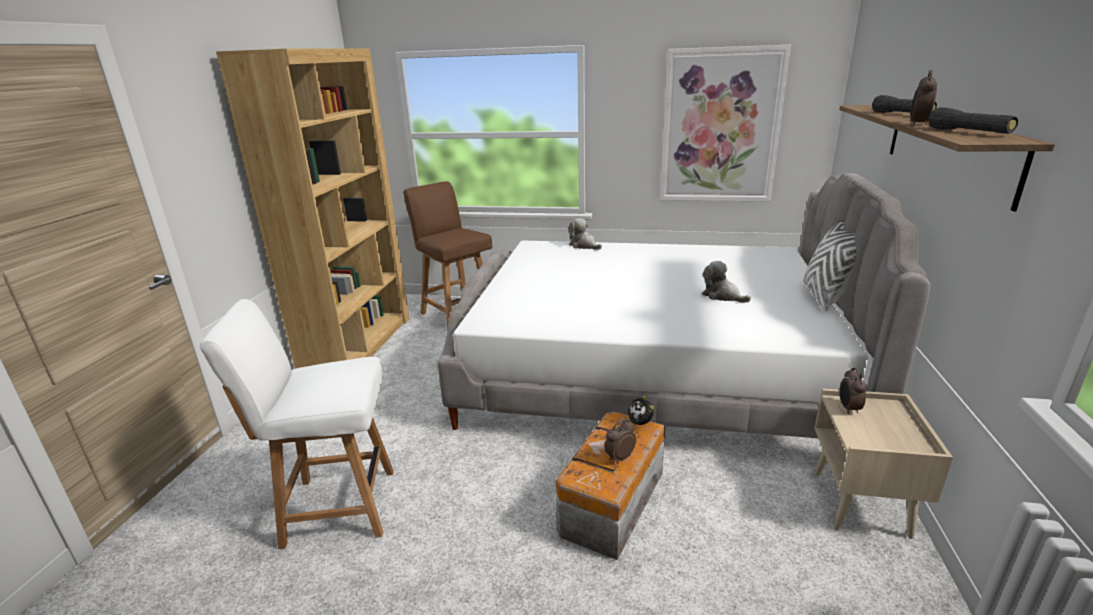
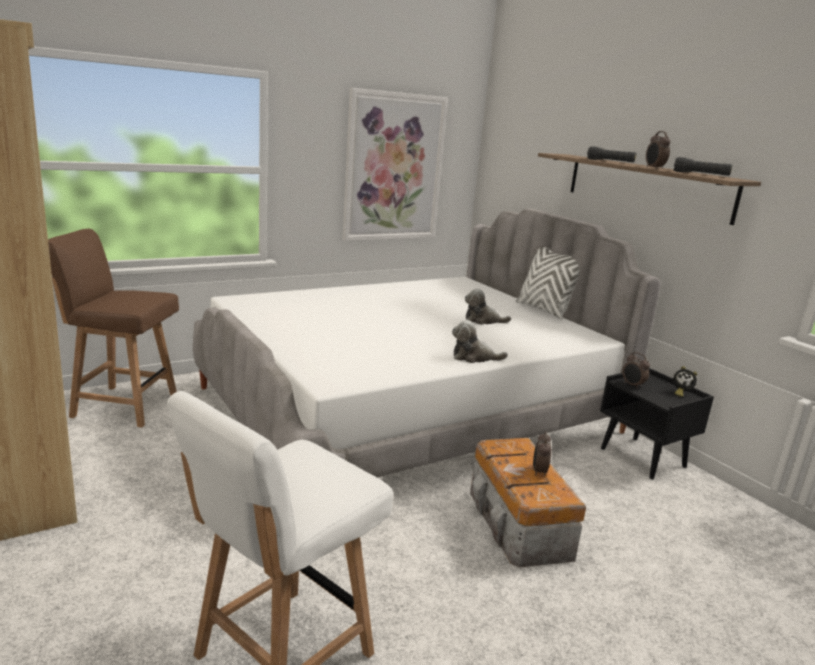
camera: 45 degrees left, 5 degrees down
plush toy [568,218,602,250] -> plush toy moved to [452,320,508,363]
alarm clock [623,395,654,425] -> alarm clock moved to [673,366,697,397]
beige nightstand [814,388,953,539] -> black nightstand [600,368,714,479]

